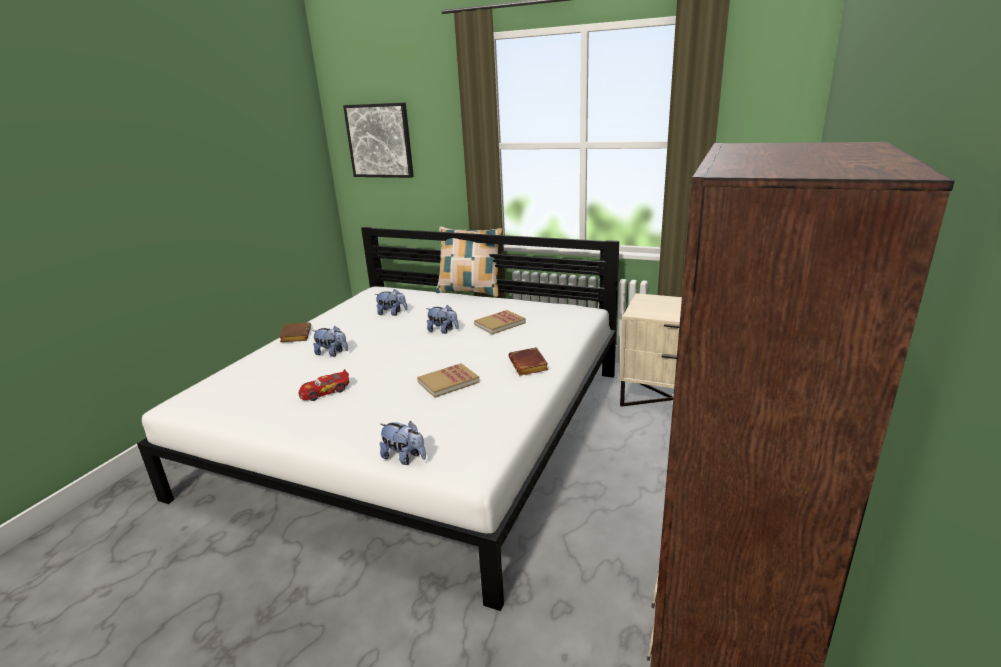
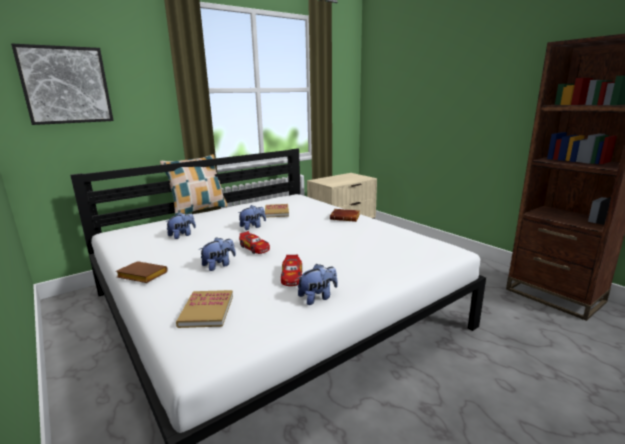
camera: 60 degrees left, 5 degrees down
plush toy [380,421,426,465] -> plush toy moved to [297,264,338,305]
book [417,363,480,398] -> book moved to [176,290,233,328]
none -> toy car [239,231,270,254]

